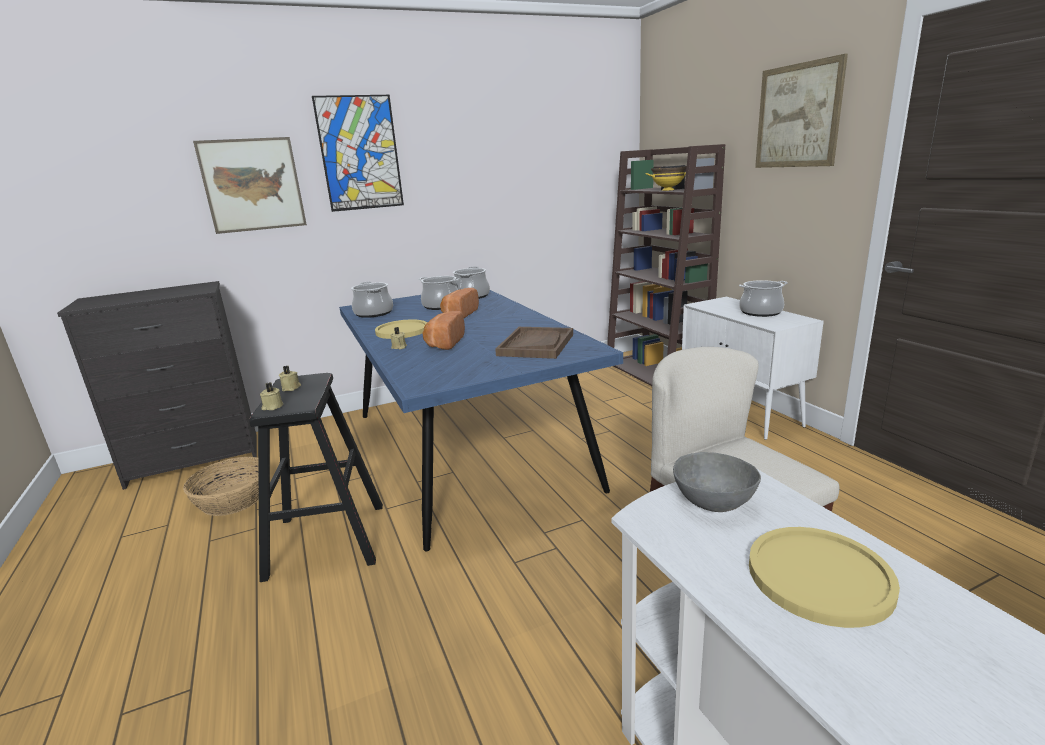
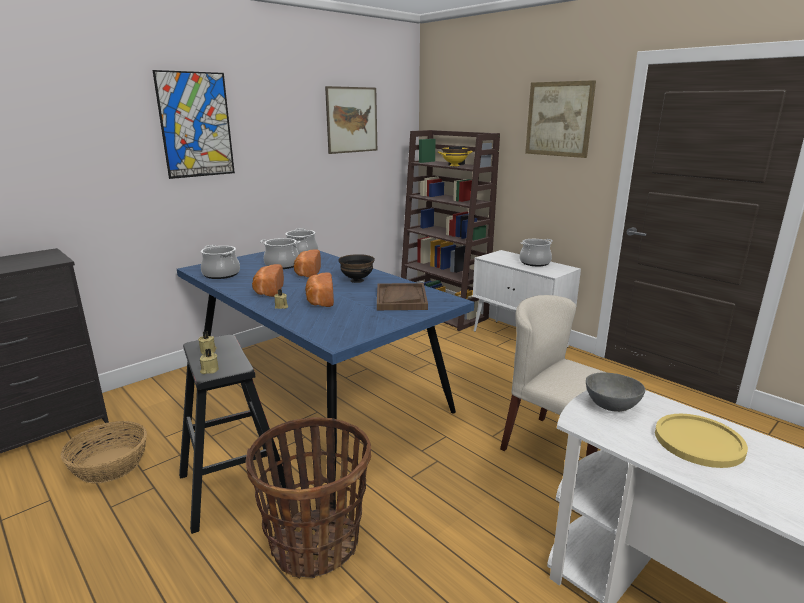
camera: 20 degrees left, 0 degrees up
picture [193,137,307,234] -> picture moved to [325,86,377,154]
yellow plate [375,319,427,339] -> bread [252,264,284,297]
none -> basket [246,417,371,578]
none -> black bowl [338,254,375,283]

